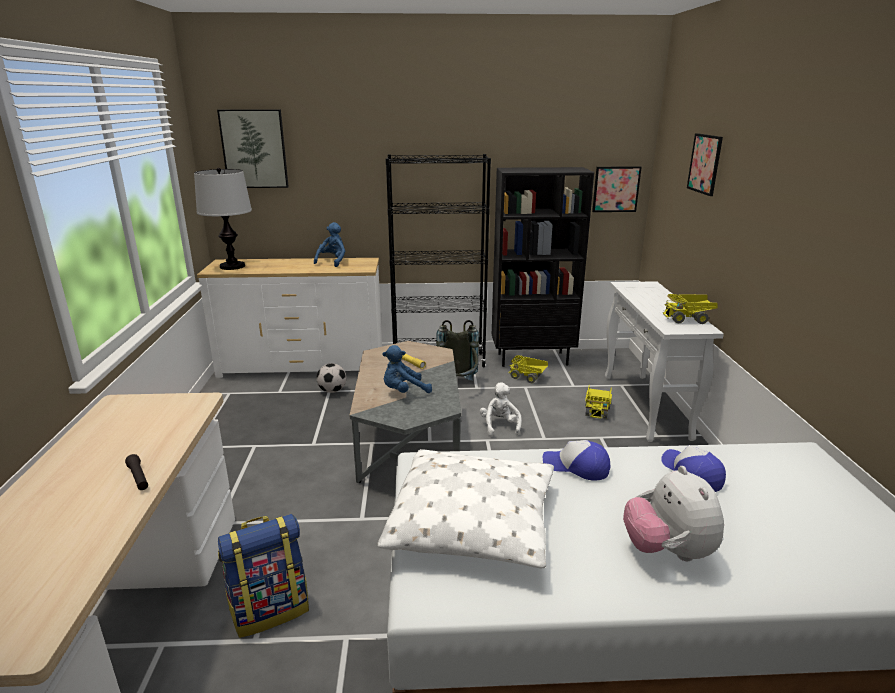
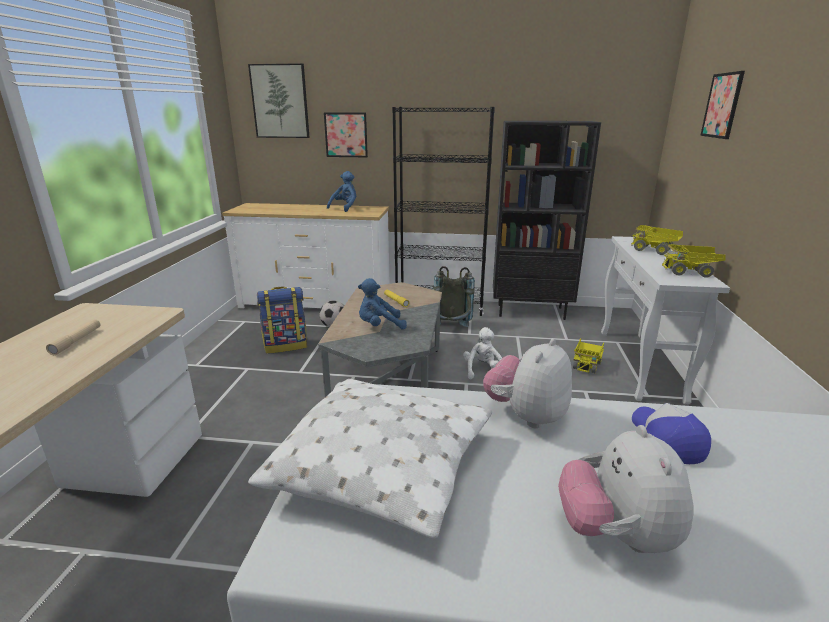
camera: 10 degrees right, 0 degrees up
black flashlight [125,454,148,490] -> none
table lamp [194,168,252,270] -> none
backpack [218,514,309,638] -> backpack moved to [257,286,307,354]
toy truck [509,355,548,383] -> toy truck moved to [631,225,683,255]
cap [543,440,610,481] -> plush toy [483,338,572,428]
picture [592,166,642,212] -> picture moved to [324,112,368,157]
none -> beige flashlight [46,320,100,355]

